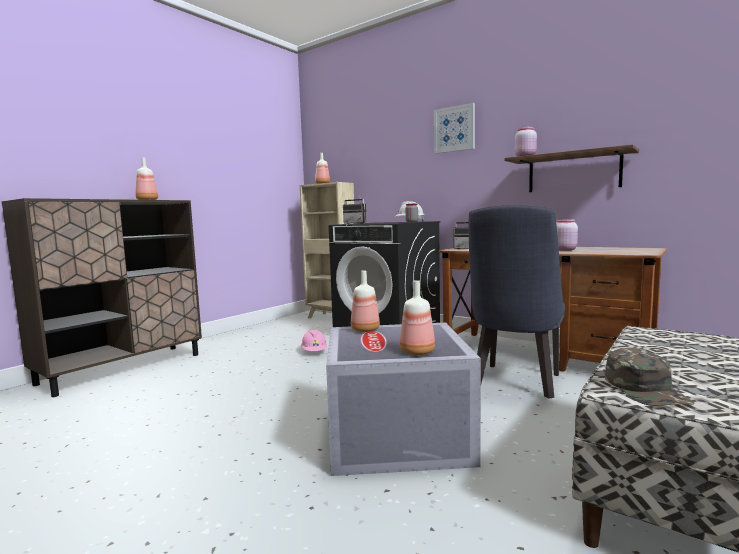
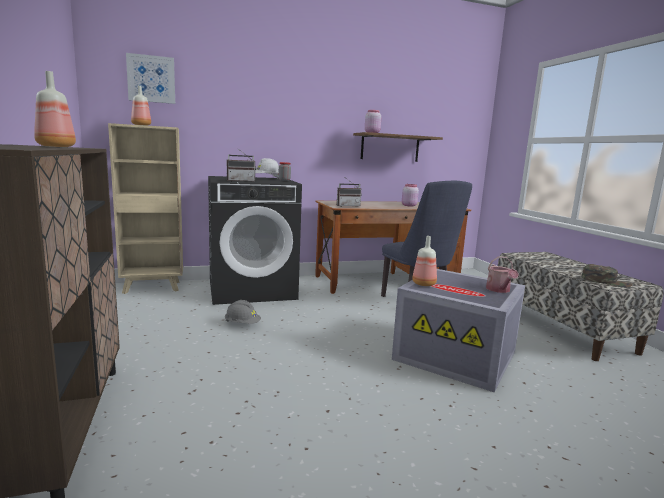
camera: 55 degrees left, 5 degrees up
pink hard hat [301,329,327,351] -> grey hard hat [225,300,261,324]
bottle [400,280,435,355] -> watering can [486,256,519,293]
picture [434,103,475,154] -> picture moved to [126,53,175,104]

